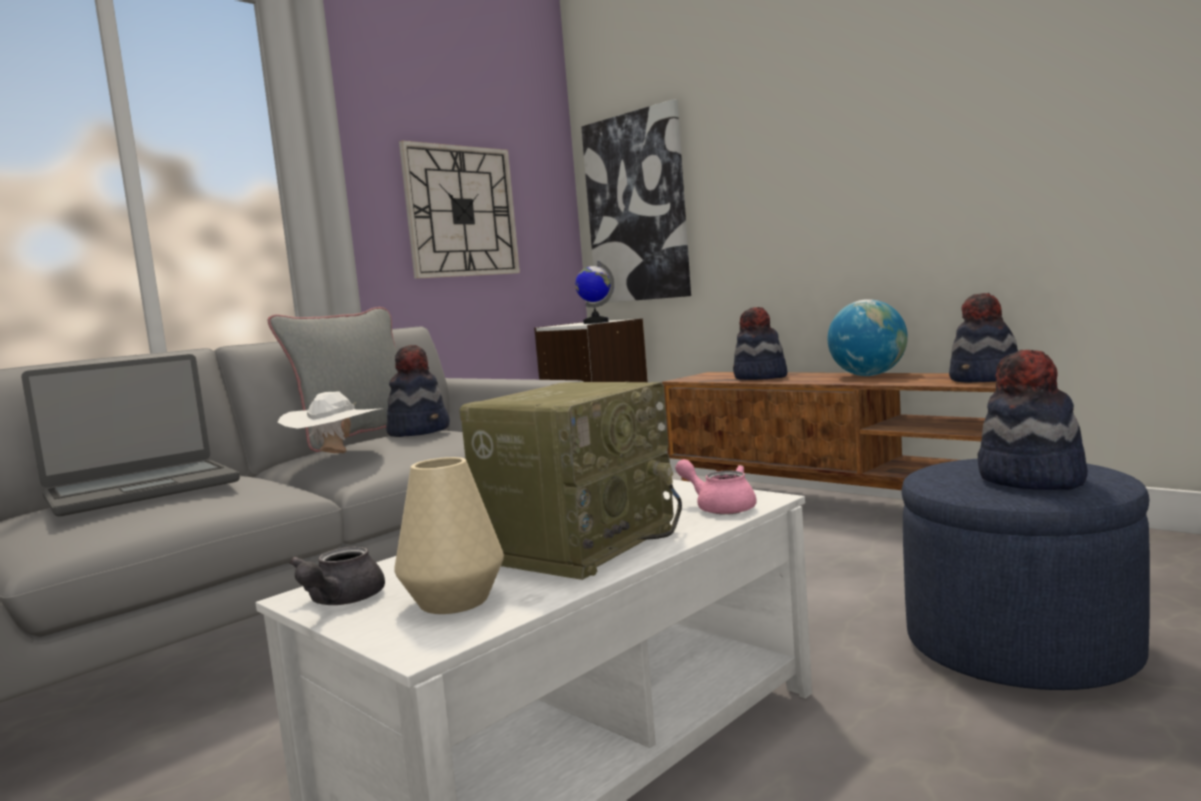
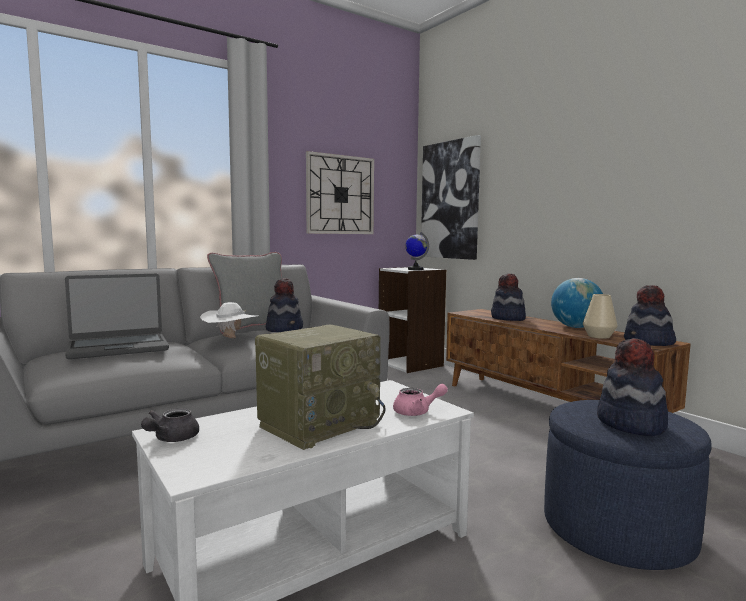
camera: 10 degrees right, 0 degrees up
beige vase [394,457,504,614] -> beige vase moved to [583,294,618,339]
pink teapot [675,459,756,515] -> pink teapot turned 120 degrees clockwise [393,384,448,416]

